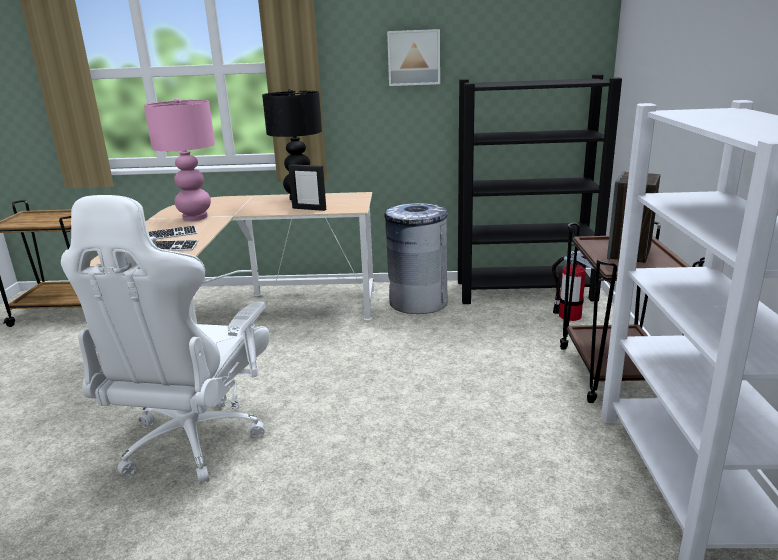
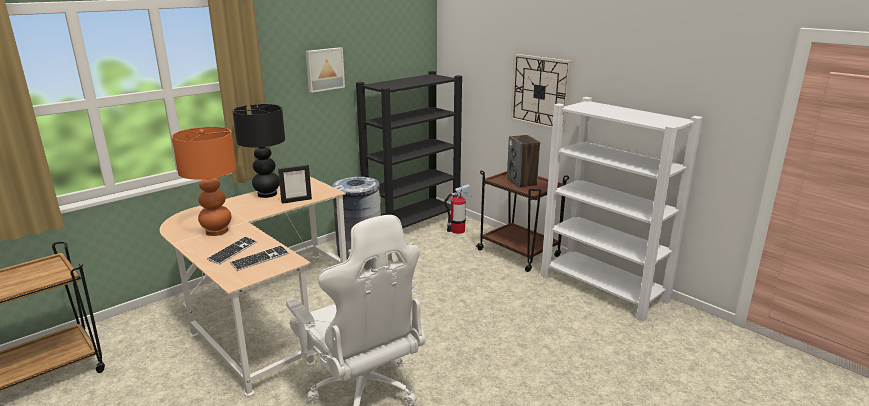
camera: 45 degrees left, 0 degrees up
pink table lamp [144,98,215,221] -> orange table lamp [172,127,236,236]
none -> wall clock [511,54,572,132]

